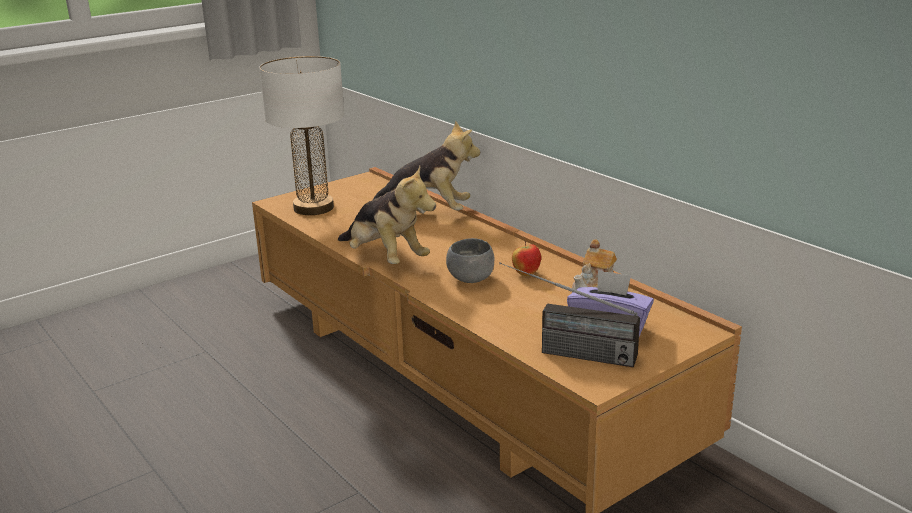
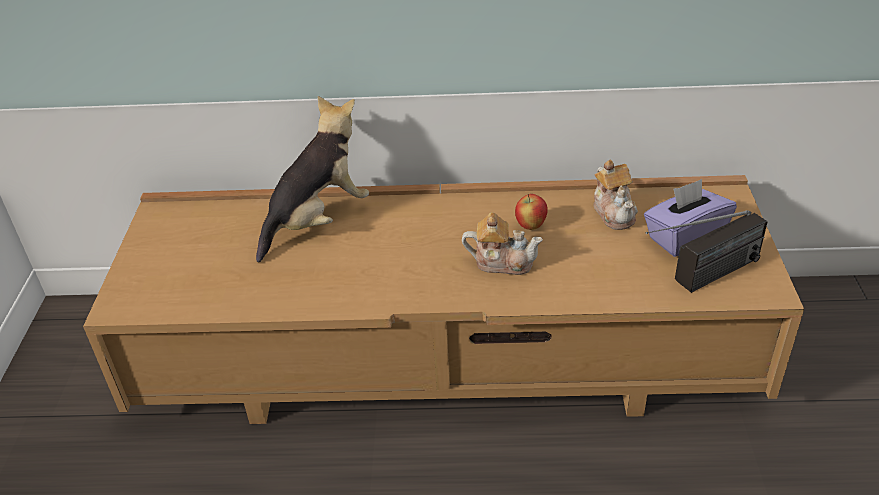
camera: 50 degrees left, 15 degrees up
table lamp [259,56,344,215] -> none
plush toy [338,166,436,264] -> none
grey bowl [446,238,495,283] -> teapot [462,212,543,275]

